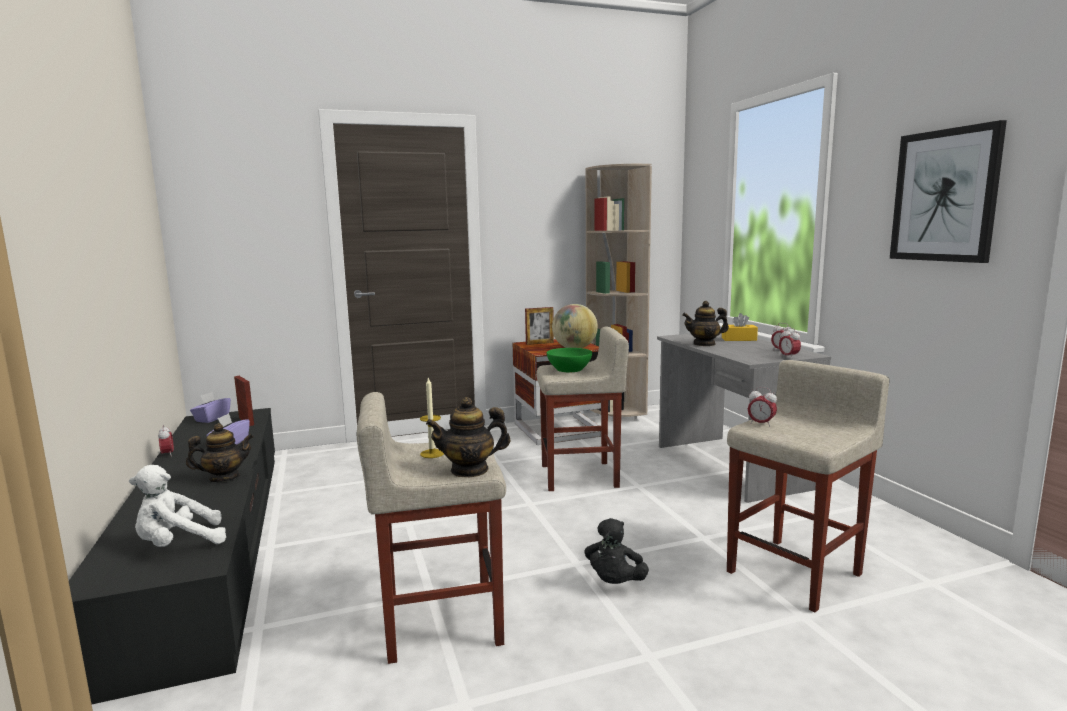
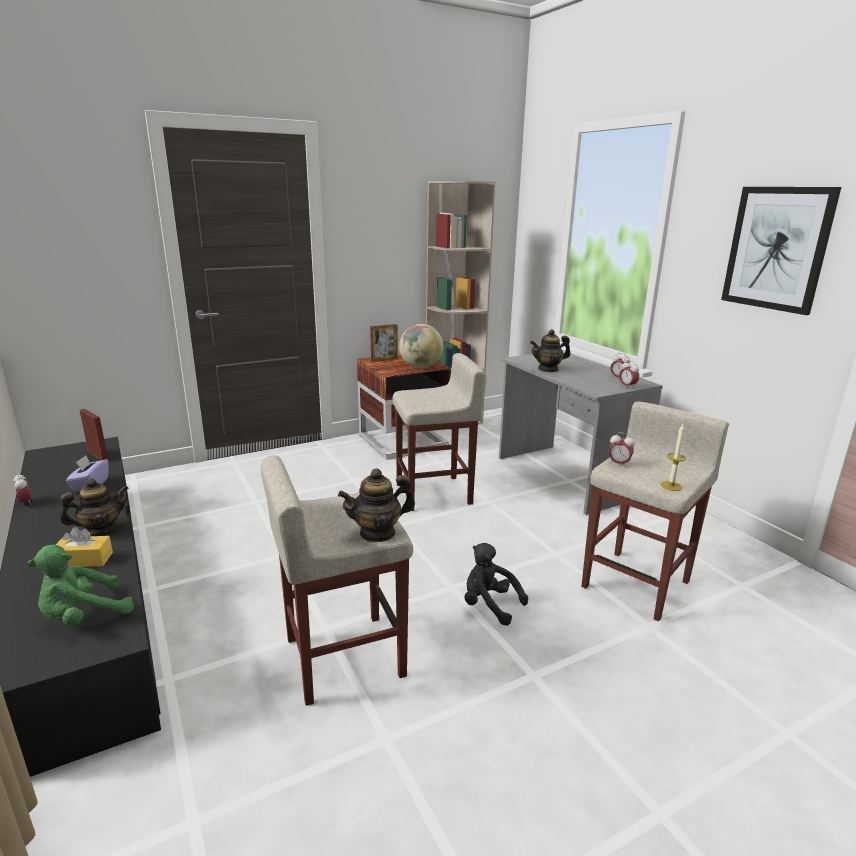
camera: 10 degrees left, 10 degrees up
white plush toy [129,465,226,547] -> green plush toy [27,545,134,626]
purple tissue box [190,392,231,423] -> none
candle [420,378,444,458] -> candle moved to [660,424,686,491]
green bowl [547,348,592,372] -> none
black plush toy [584,518,649,584] -> black plush toy turned 120 degrees clockwise [464,543,528,626]
yellow tissue box [722,313,758,341] -> yellow tissue box moved to [56,527,113,567]

